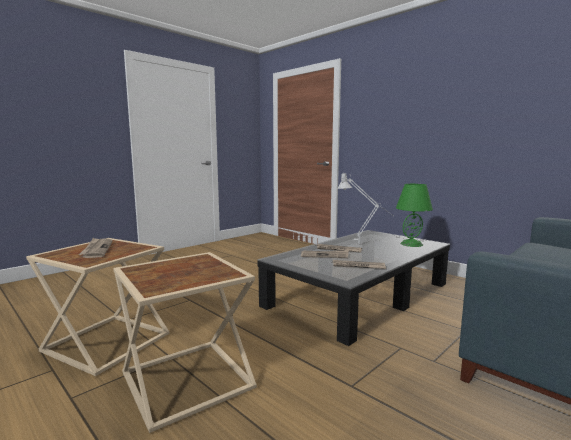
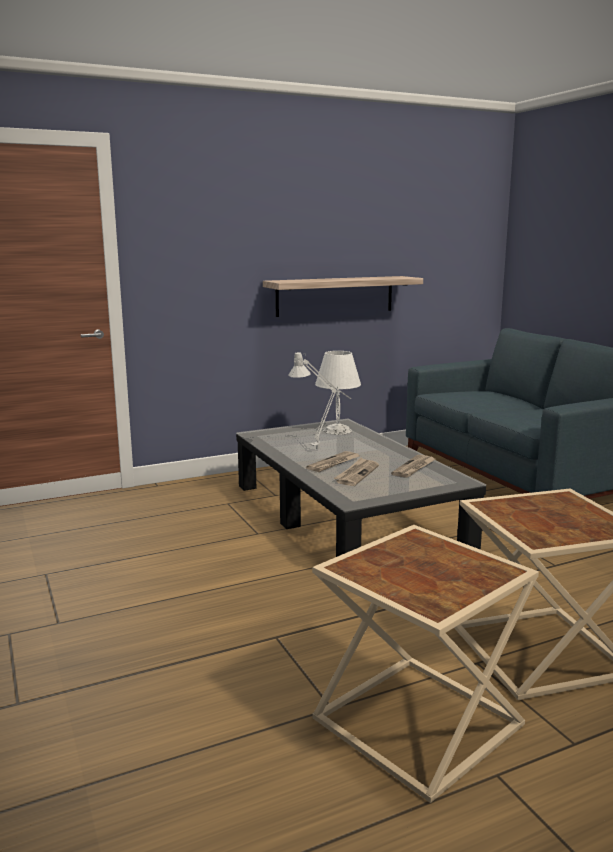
camera: 70 degrees left, 5 degrees up
newspaper [79,238,113,258] -> none
green table lamp [396,184,433,247] -> white table lamp [315,351,361,435]
none -> shelf [263,276,423,317]

